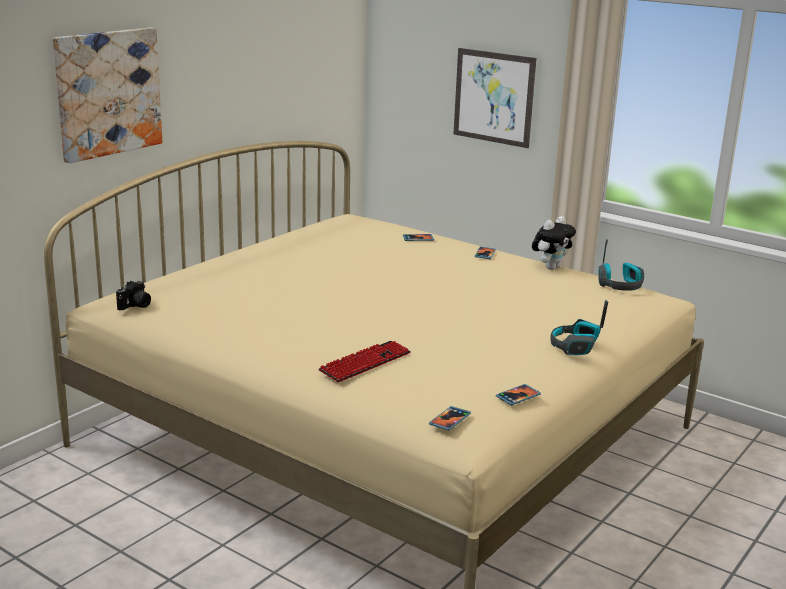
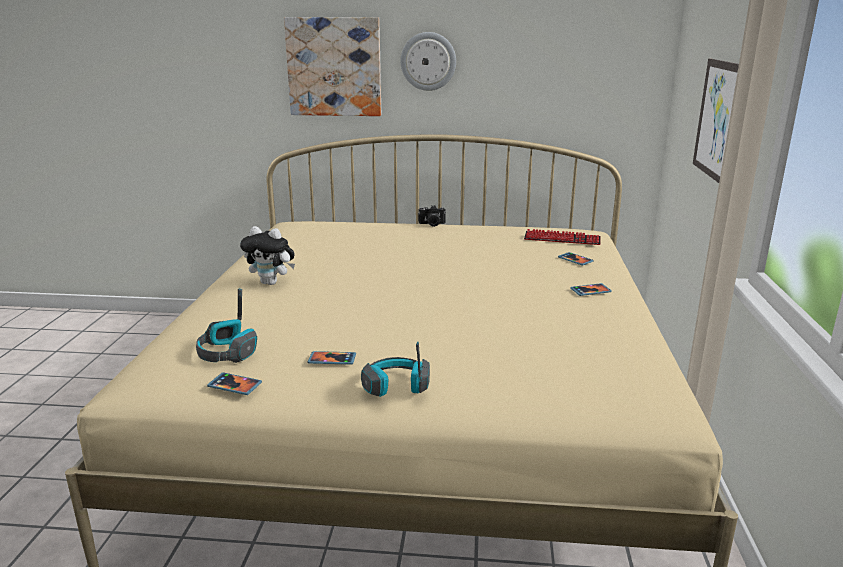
camera: 60 degrees right, 0 degrees up
camera [116,281,151,311] -> camera moved to [418,205,446,227]
keyboard [318,341,411,382] -> keyboard moved to [524,229,601,245]
phone [429,406,471,431] -> phone moved to [307,351,356,364]
plush toy [532,216,576,270] -> plush toy moved to [240,226,295,285]
headphones [598,239,644,291] -> headphones moved to [196,288,257,363]
none -> wall clock [400,32,456,91]

